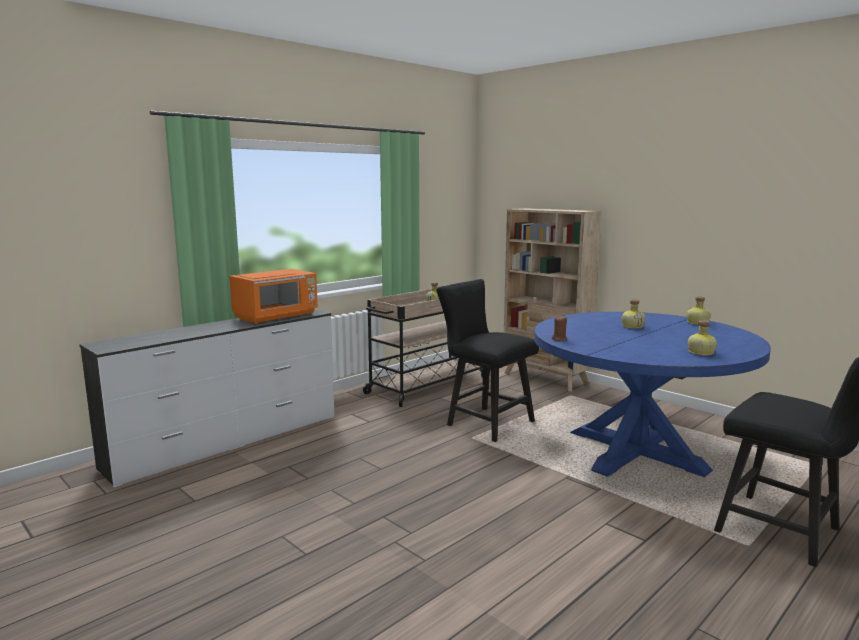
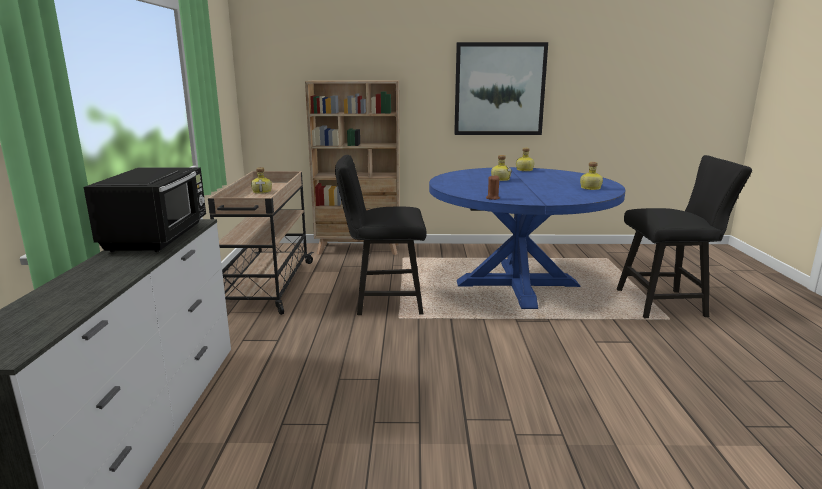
camera: 45 degrees left, 5 degrees up
orange microwave [229,269,318,324] -> black microwave [84,167,206,252]
none -> picture [454,42,548,135]

